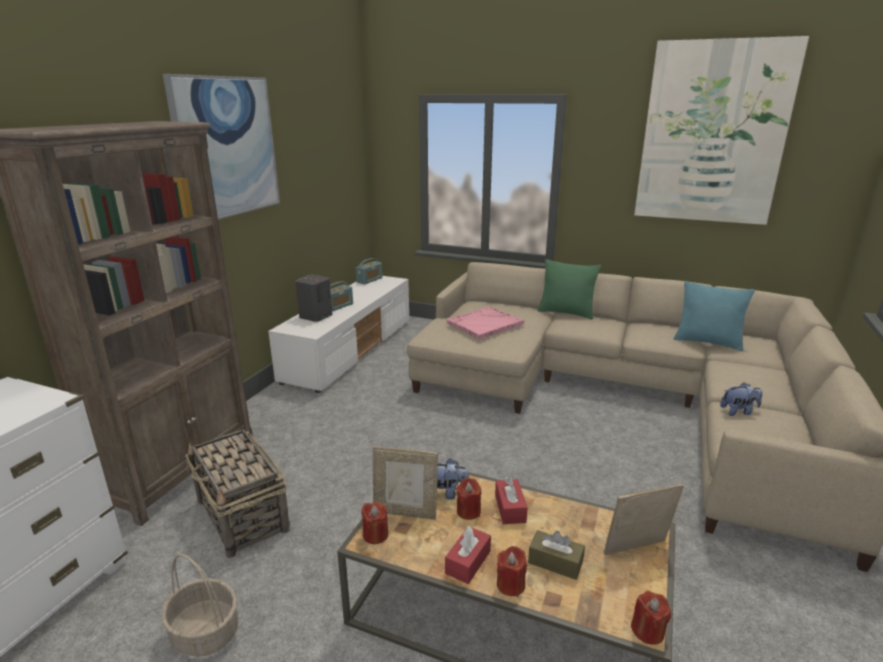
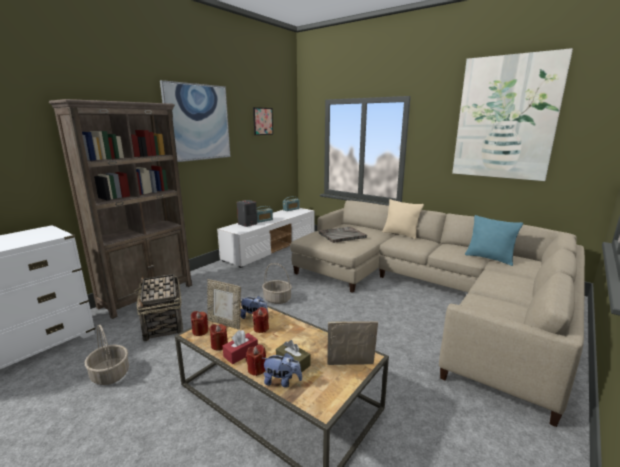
camera: 15 degrees right, 5 degrees down
pink tray [447,307,524,339] -> grey tray [319,227,367,243]
red tissue box [495,477,528,524] -> none
green pillow [538,259,601,319] -> beige pillow [382,199,424,239]
red candle [631,591,671,645] -> red candle moved to [209,324,228,351]
plush toy [720,382,763,416] -> plush toy moved to [262,353,302,388]
none -> picture [253,107,273,135]
none -> basket [262,263,292,304]

